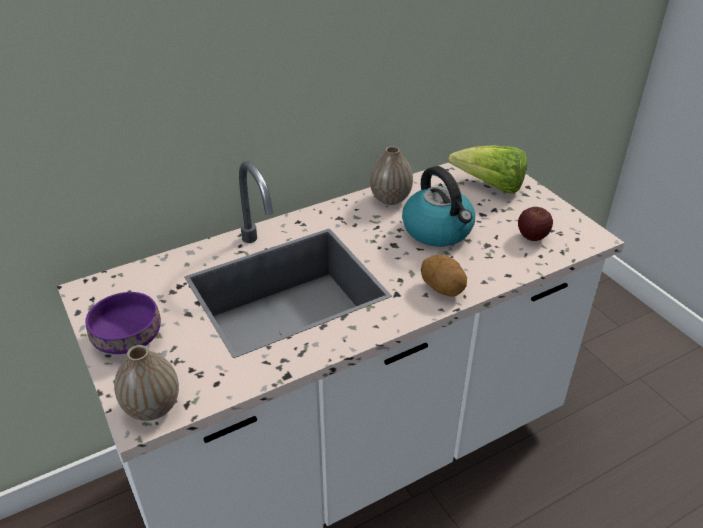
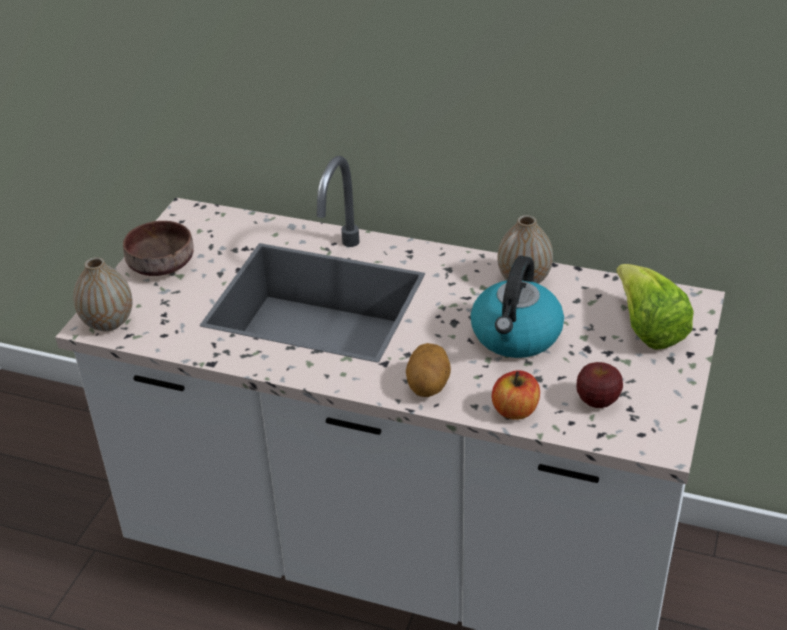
camera: 50 degrees right, 0 degrees up
purple bowl [85,292,161,354] -> brown bowl [123,221,194,276]
none -> apple [492,370,540,420]

